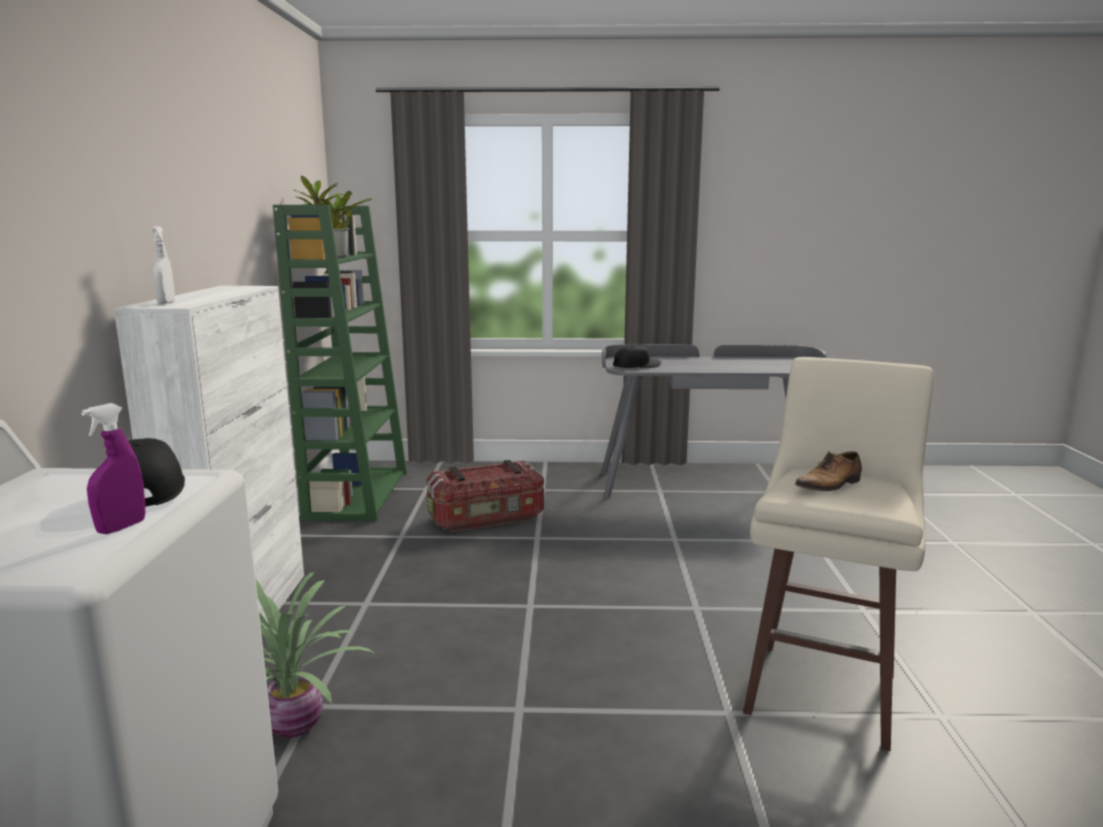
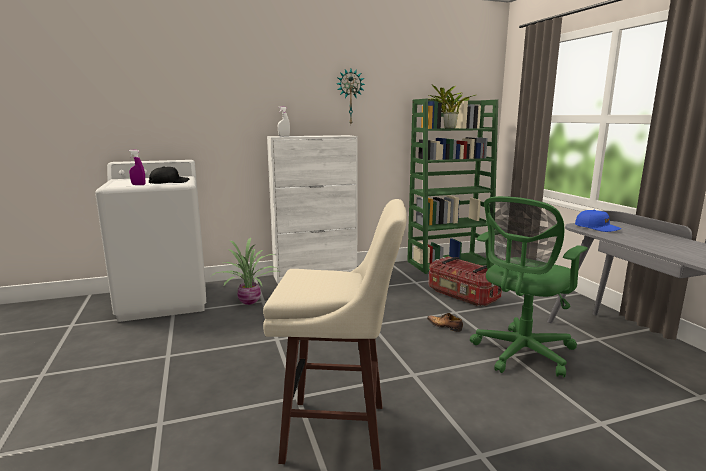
camera: 70 degrees right, 0 degrees up
black cap [613,345,661,368] -> blue cap [575,210,621,232]
shoe [795,451,862,491] -> shoe moved to [427,313,463,332]
none -> wall clock [337,69,365,124]
none -> green office chair [470,196,588,378]

